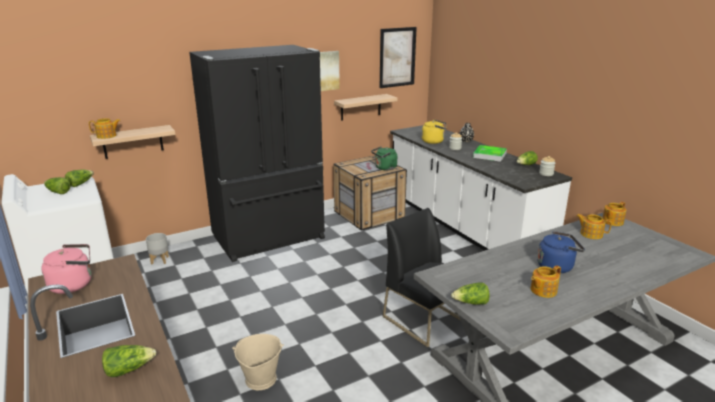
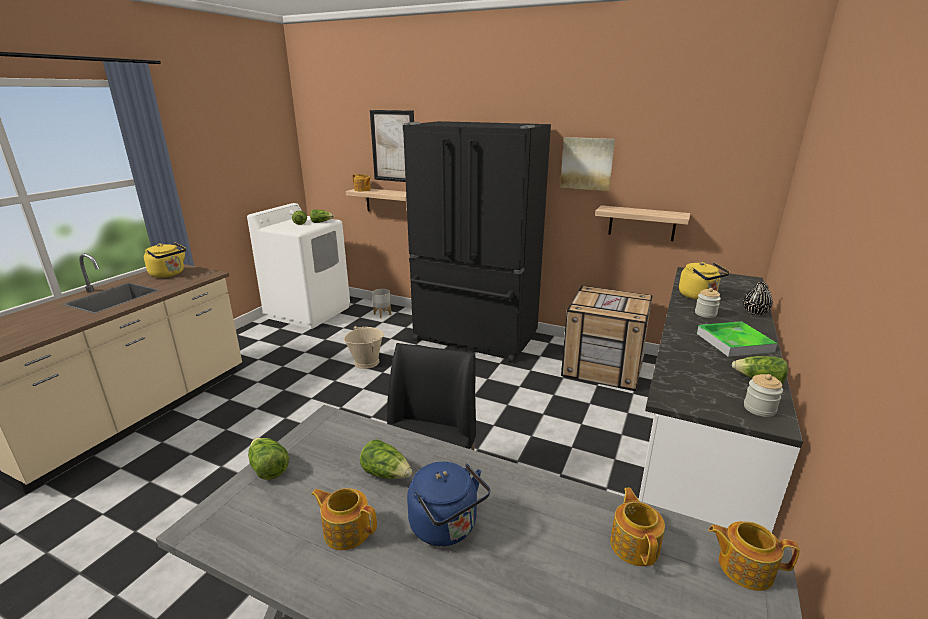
camera: 55 degrees right, 0 degrees up
pink kettle [41,244,92,294] -> yellow kettle [144,242,186,278]
lettuce [102,345,156,377] -> lettuce moved to [360,439,412,479]
beige bucket [232,334,284,390] -> beige bucket moved to [344,326,384,369]
green kettle [371,146,397,170] -> none
picture [380,27,417,88] -> picture moved to [370,110,414,182]

